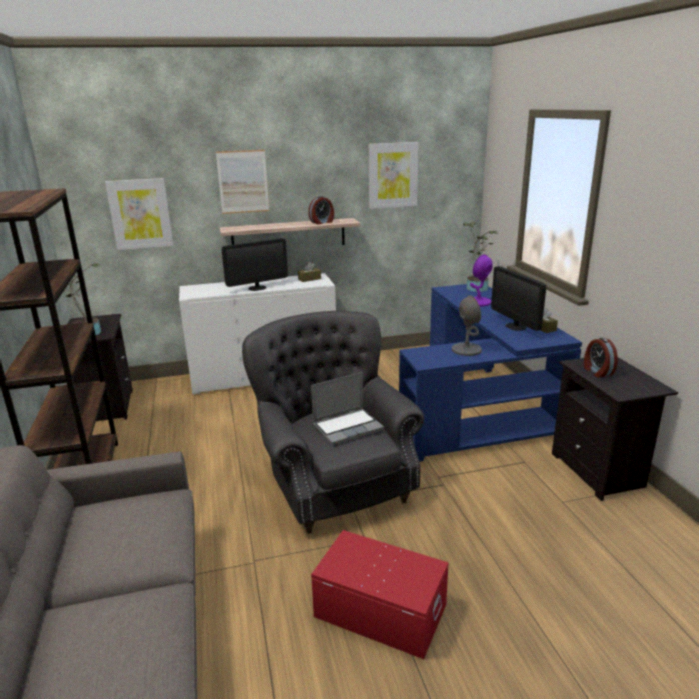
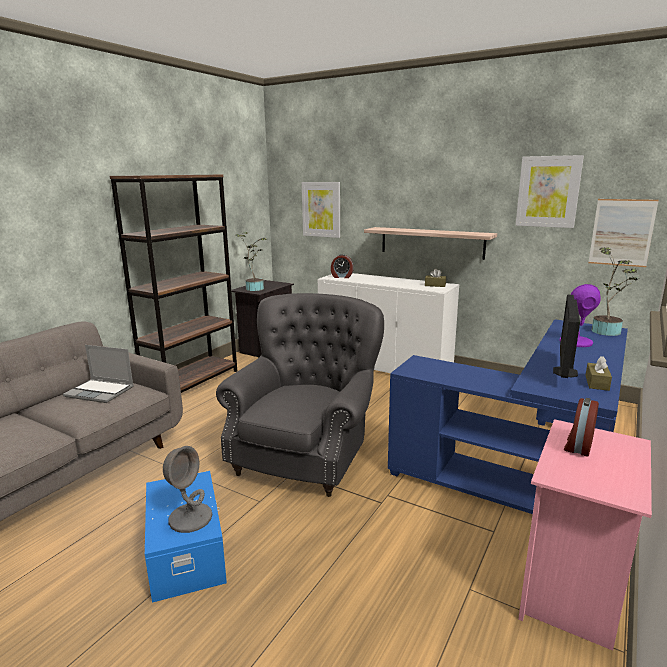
camera: 45 degrees right, 5 degrees down
picture [216,150,269,214] -> picture moved to [588,199,659,267]
monitor [221,238,288,291] -> none
alarm clock [308,196,334,224] -> alarm clock moved to [331,254,354,278]
laptop [311,372,384,445] -> laptop moved to [63,345,134,403]
red storage box [311,530,449,659] -> blue storage box [145,471,227,603]
grey table lamp [452,295,482,356] -> grey table lamp moved to [163,446,212,533]
black nightstand [552,357,678,501] -> pink nightstand [518,419,652,650]

